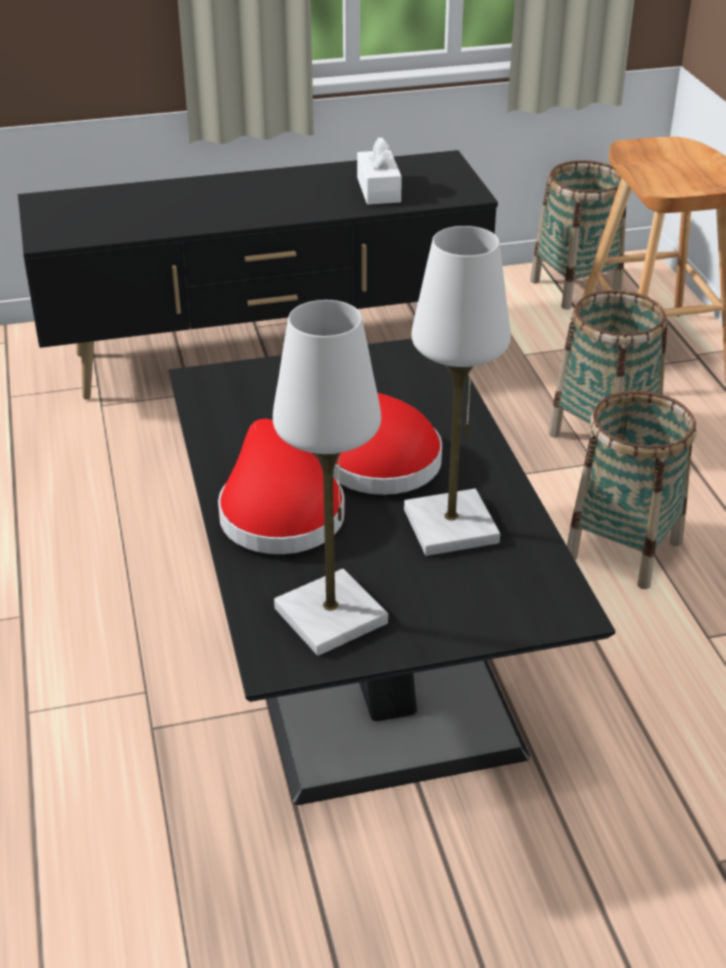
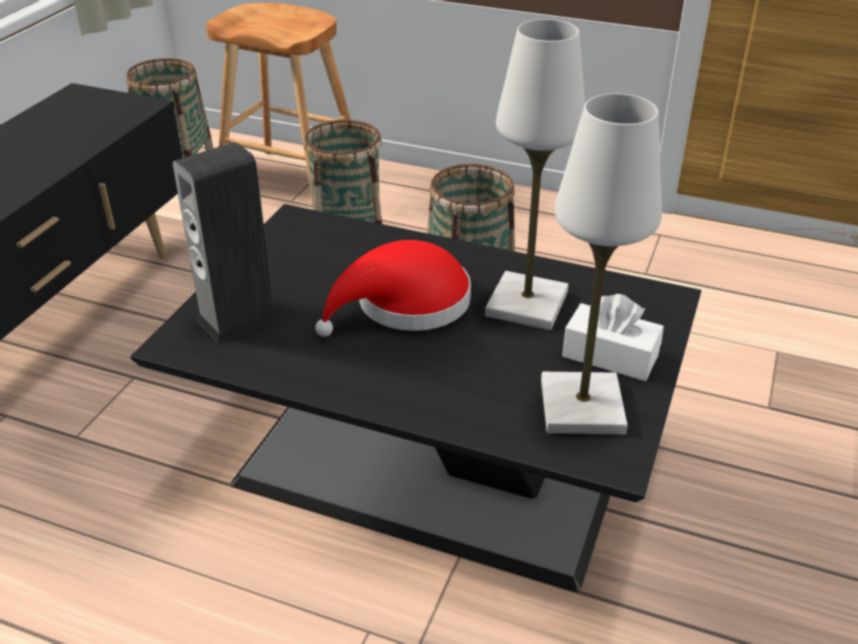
camera: 55 degrees left, 0 degrees up
red hat [218,419,345,554] -> none
white tissue box [357,137,402,205] -> white tissue box moved to [562,294,664,381]
none -> speaker [173,142,281,343]

